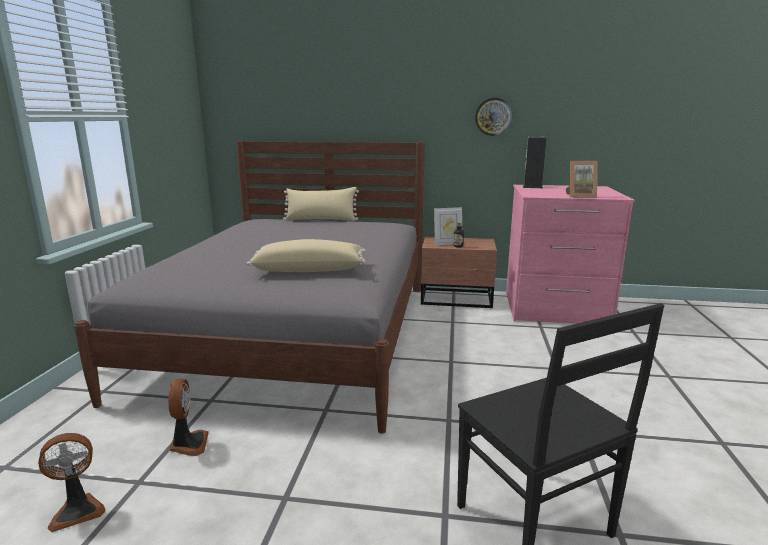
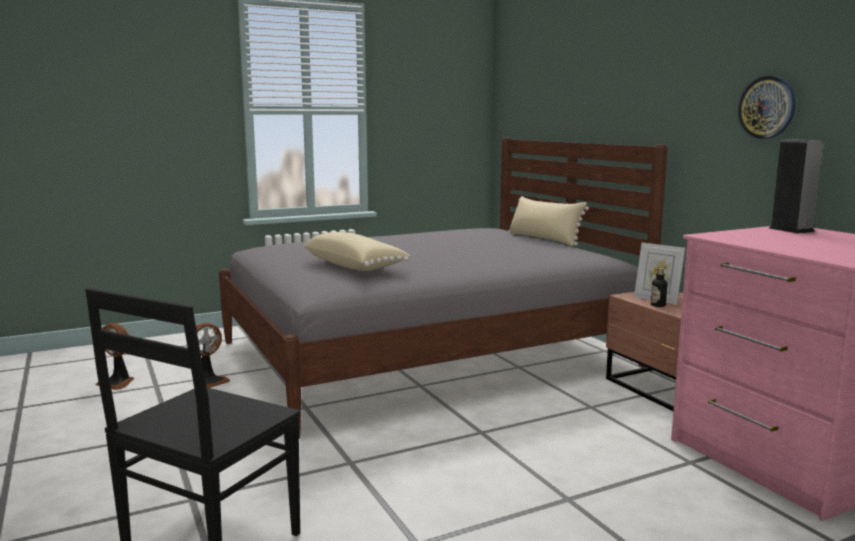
camera: 55 degrees right, 5 degrees down
picture frame [566,161,597,198] -> none

